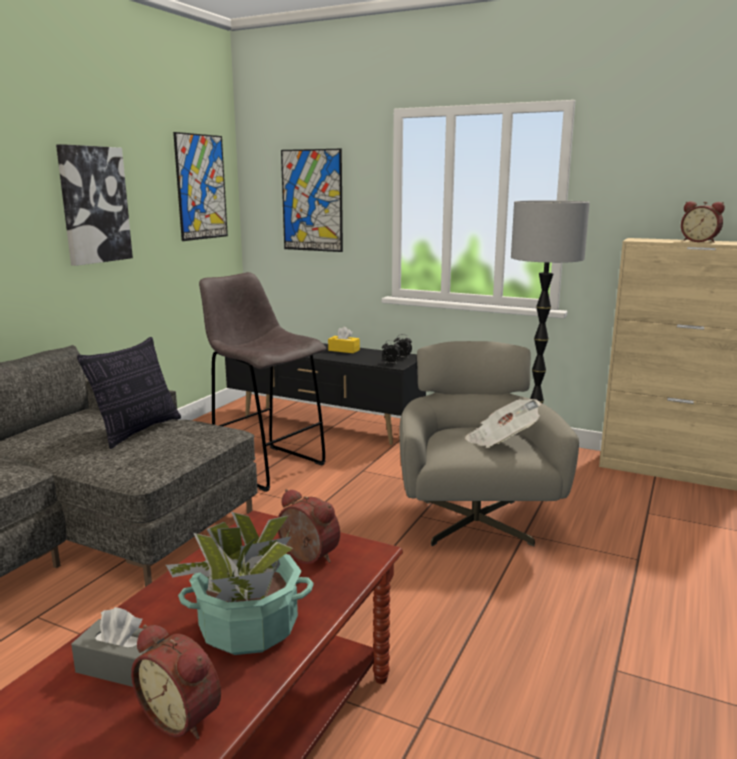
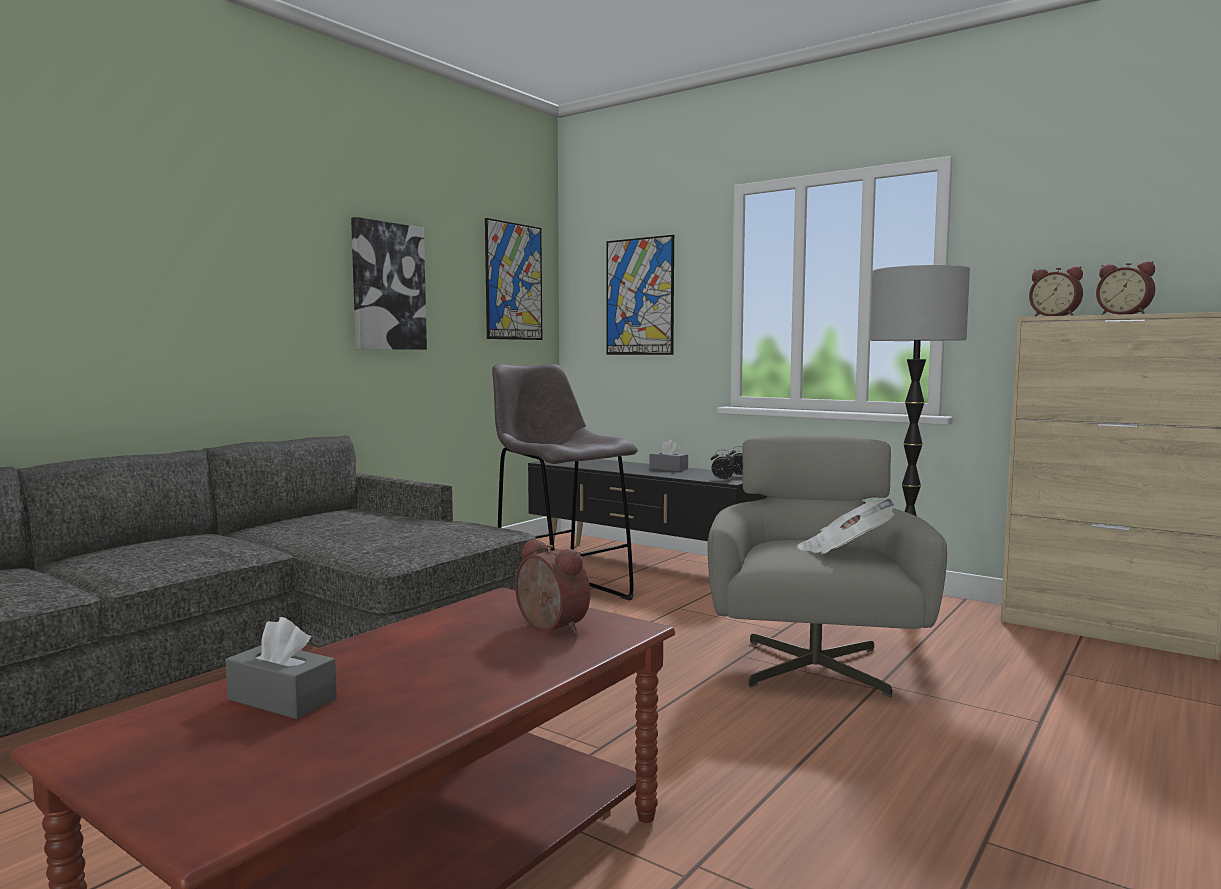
camera: 10 degrees right, 10 degrees down
pillow [77,337,181,449] -> none
alarm clock [131,625,221,739] -> alarm clock moved to [1029,266,1083,316]
potted plant [166,512,314,655] -> none
yellow tissue box [328,327,360,353] -> grey tissue box [649,439,688,471]

